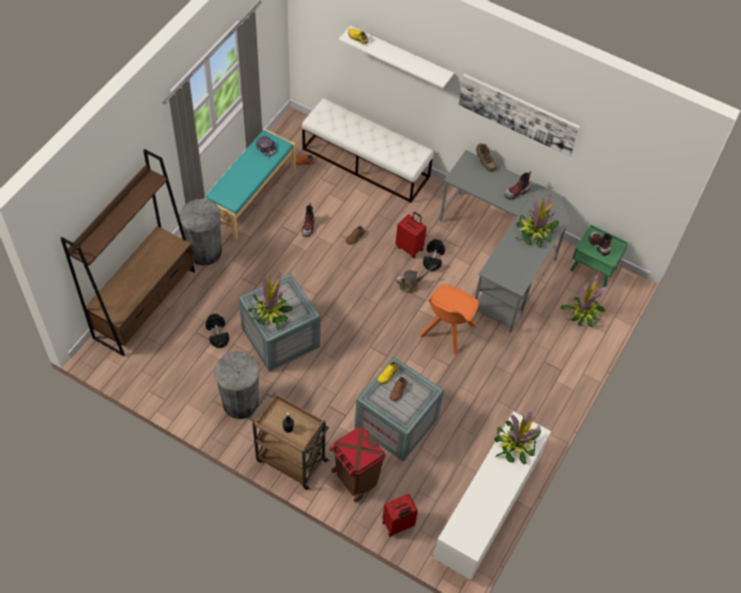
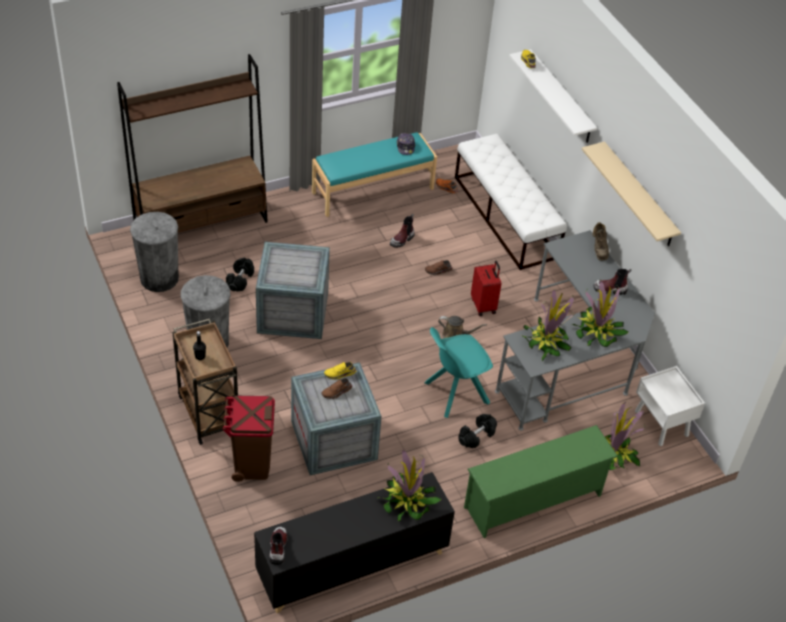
camera: 35 degrees right, 10 degrees down
grey trash can [179,199,222,265] -> grey trash can moved to [130,212,179,292]
potted plant [248,272,293,331] -> potted plant moved to [523,290,574,361]
red suitcase [382,494,418,537] -> none
orange chair [420,284,479,355] -> turquoise chair [425,327,493,418]
black dumbbell [423,239,445,271] -> black dumbbell moved to [458,414,497,448]
white cabinet [433,411,551,580] -> black cabinet [254,472,455,613]
picture [458,74,580,156] -> beige shelf [582,142,681,246]
green nightstand [570,224,629,287] -> white nightstand [635,366,705,446]
boot [589,232,613,256] -> boot moved to [270,527,288,565]
none -> green shoe rack [464,425,618,538]

